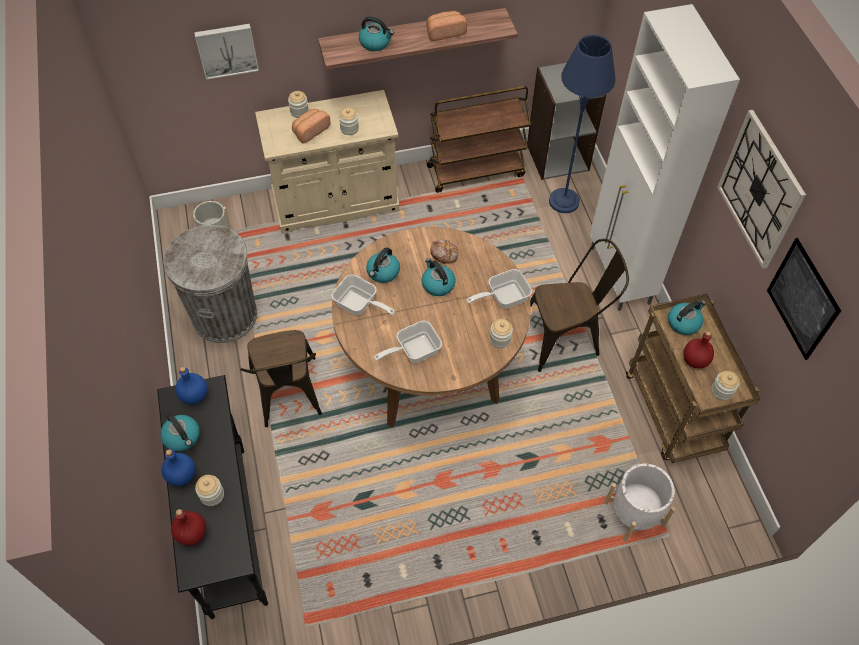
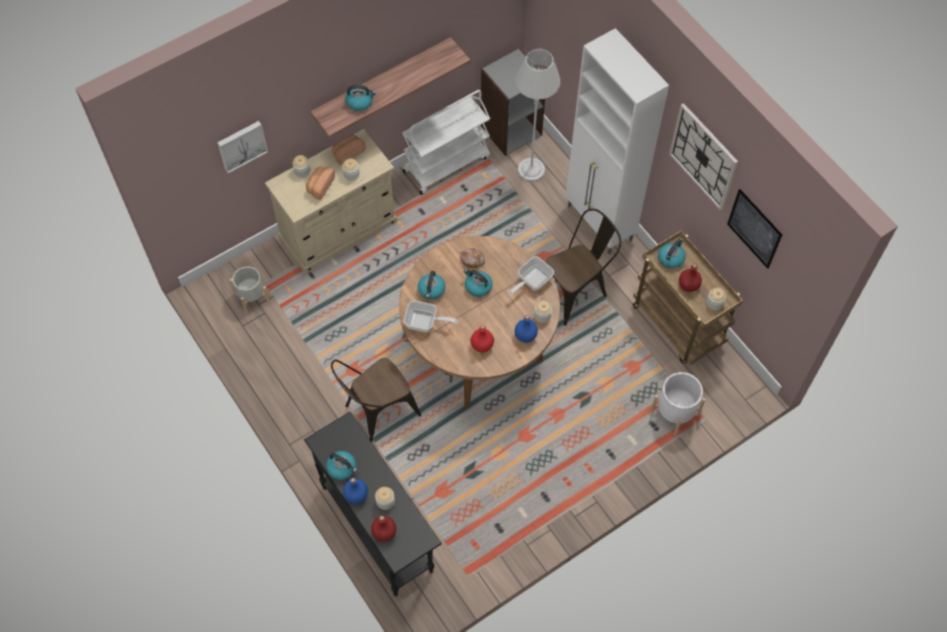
camera: 20 degrees left, 5 degrees up
grey trash can [164,225,257,343] -> none
blue bottle [175,367,208,405] -> blue bottle moved to [515,315,538,343]
brown chair [240,330,322,427] -> brown chair turned 90 degrees clockwise [331,358,421,442]
frying pan [374,321,442,363] -> red bottle [470,325,494,353]
bread [426,11,467,41] -> bread moved to [332,135,365,165]
brown cart [427,86,531,193] -> white cart [402,90,490,195]
blue floor lamp [549,35,616,213] -> grey floor lamp [515,49,560,182]

